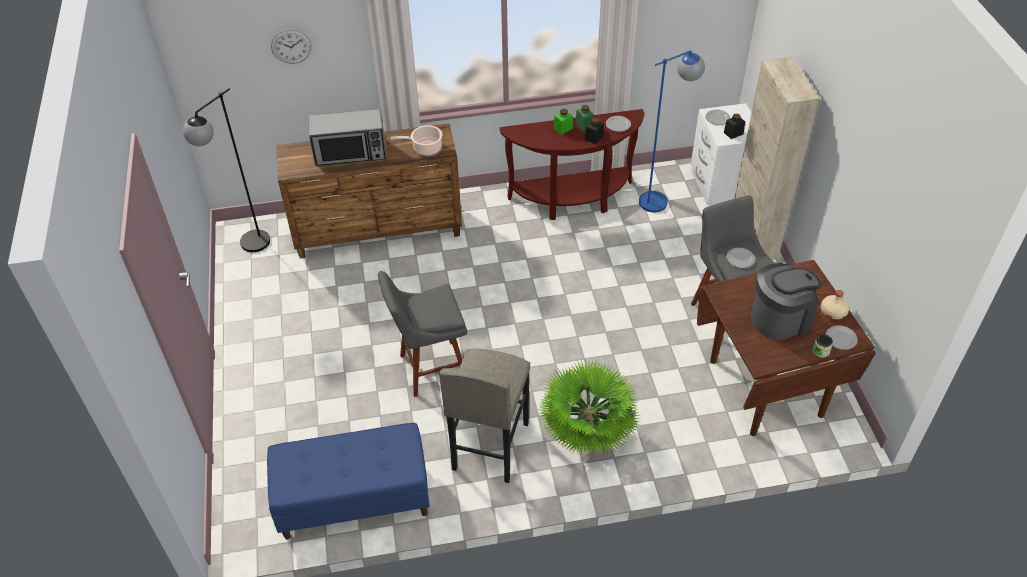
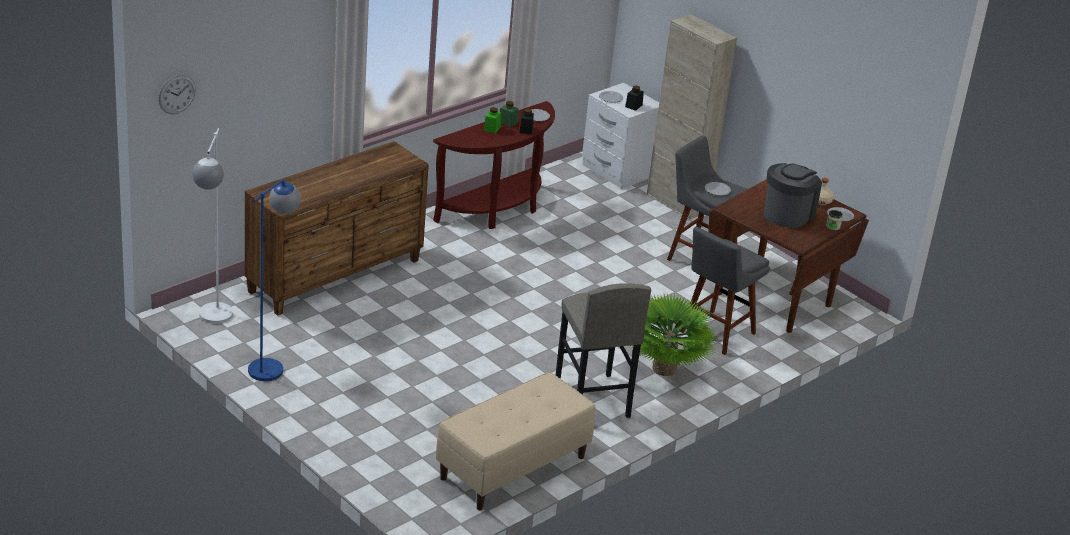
camera: 35 degrees left, 15 degrees down
black floor lamp [183,88,270,252] -> white floor lamp [192,128,233,324]
blue bench [267,423,430,539] -> beige bench [436,372,596,510]
wall clock [271,29,312,64] -> wall clock moved to [159,75,196,114]
microwave [309,109,386,166] -> none
grey stool [378,271,467,397] -> grey stool moved to [680,227,770,355]
cooking pot [391,125,442,156] -> none
blue floor lamp [639,50,705,212] -> blue floor lamp moved to [248,179,301,381]

